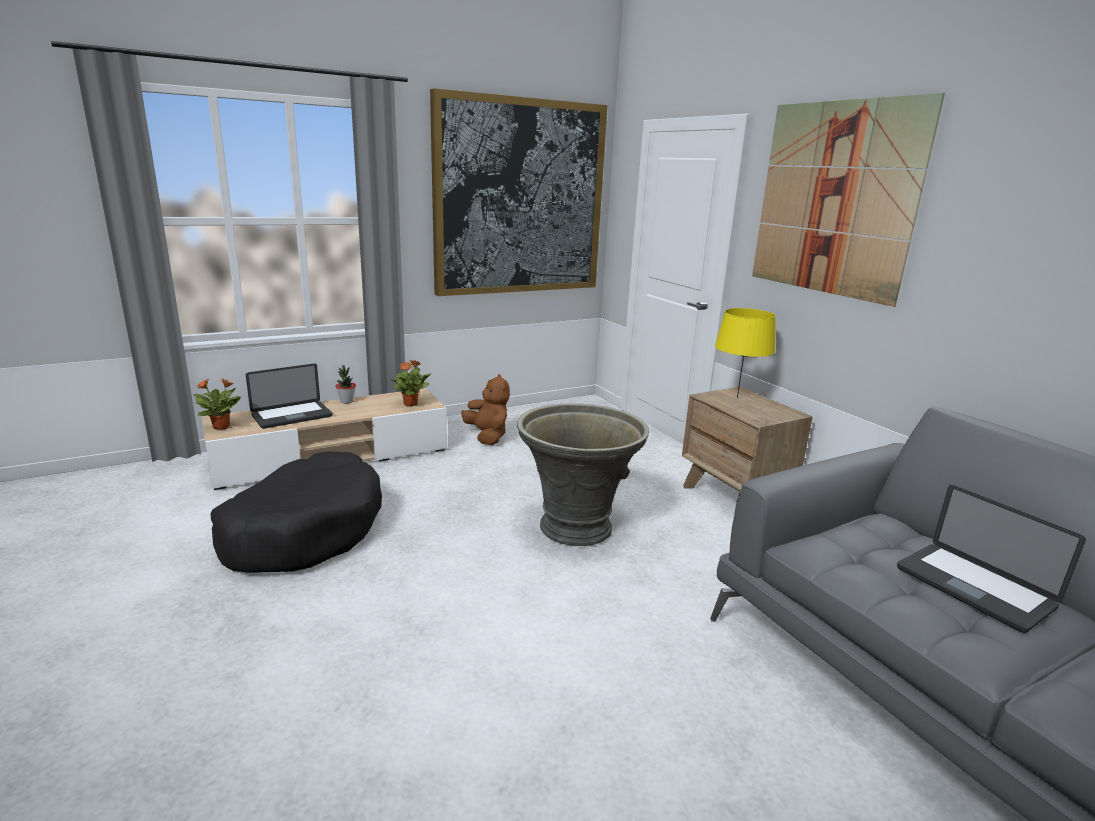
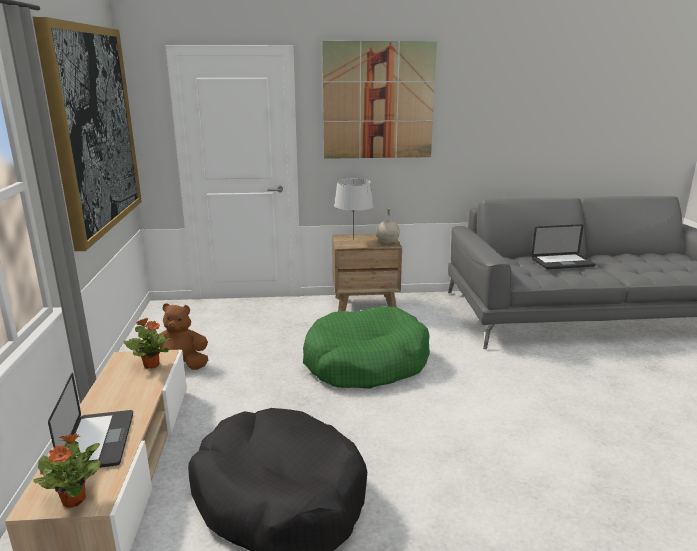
camera: 65 degrees left, 0 degrees up
potted plant [335,365,356,403] -> none
grey planter [517,403,649,546] -> green dog bed [303,306,430,389]
yellow table lamp [715,308,776,399] -> grey table lamp [334,179,374,240]
none -> globe [377,208,400,244]

